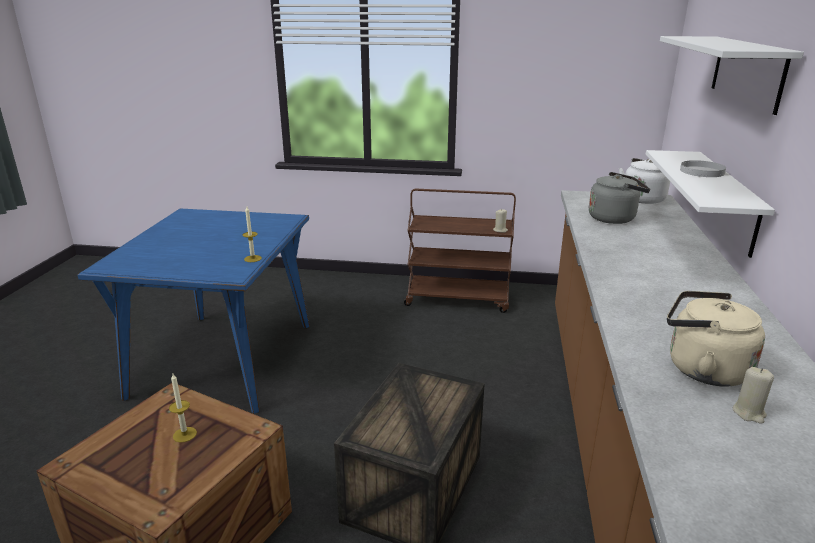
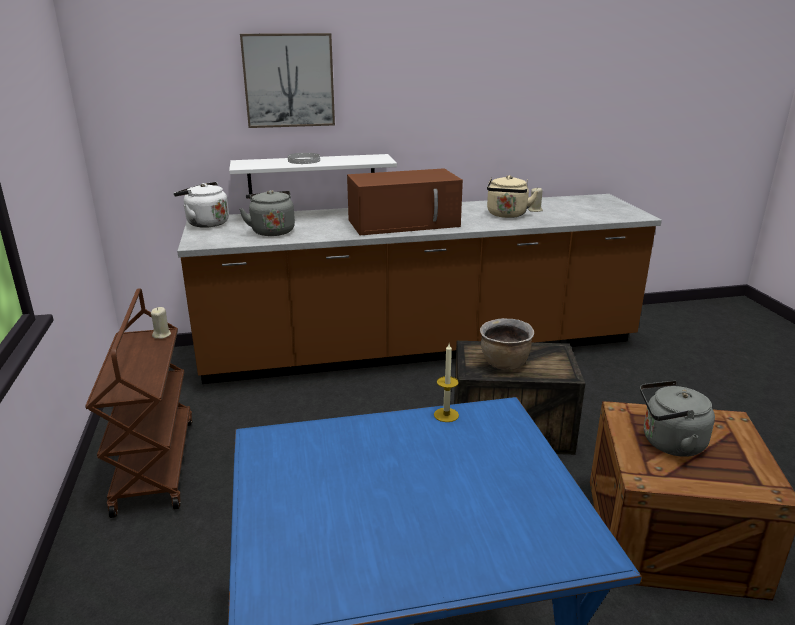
camera: 110 degrees left, 0 degrees up
candle [169,374,197,443] -> grey kettle [640,380,715,457]
white shelf [660,36,804,115] -> picture [240,33,335,128]
none -> brown microwave [347,168,463,235]
none -> brown cooking pot [480,318,534,370]

